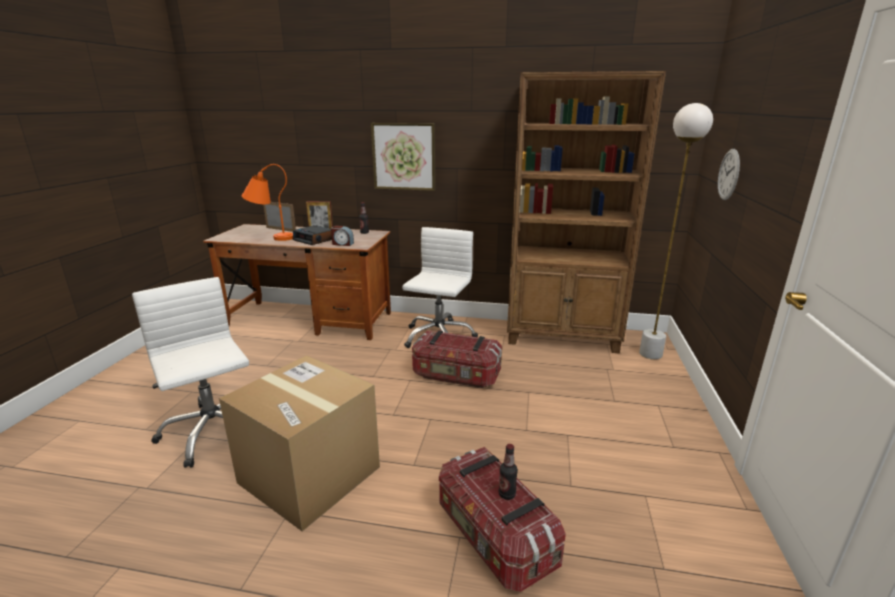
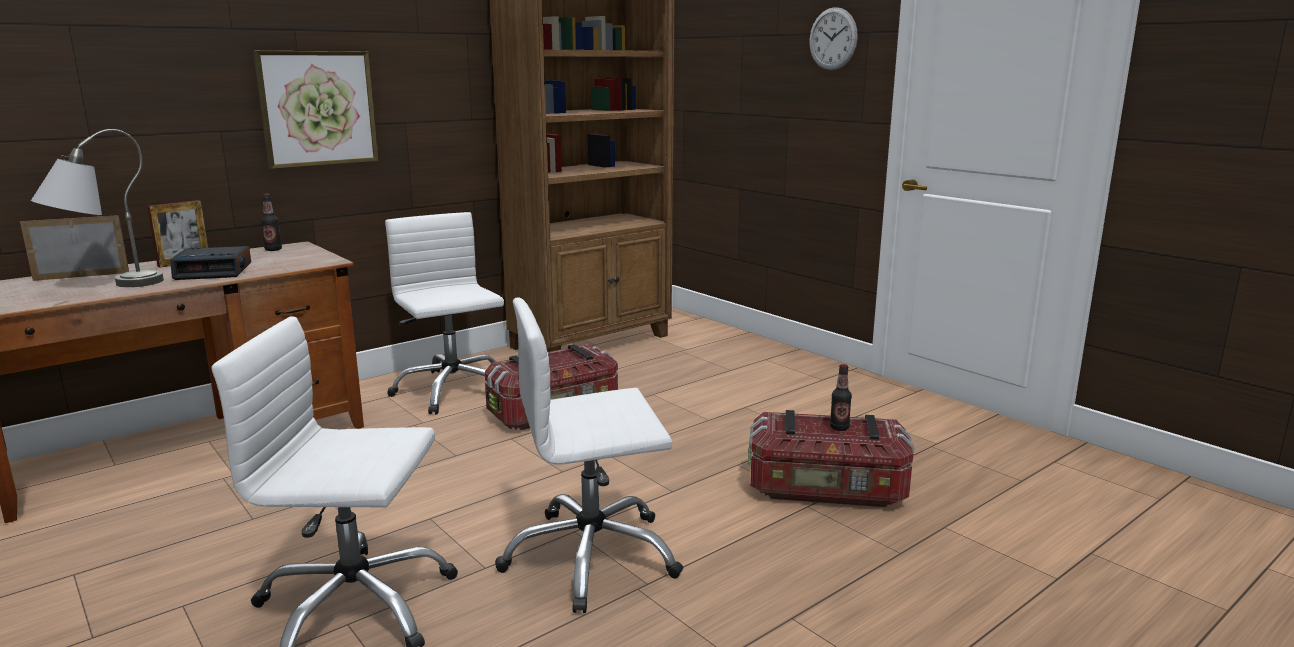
camera: 50 degrees left, 5 degrees down
cardboard box [219,355,380,531] -> white office chair [495,298,683,613]
orange table lamp [242,164,293,241] -> grey table lamp [31,129,164,287]
alarm clock [331,226,354,246] -> none
white floor lamp [639,103,713,360] -> none
wall clock [718,149,740,200] -> wall clock moved to [809,7,858,70]

